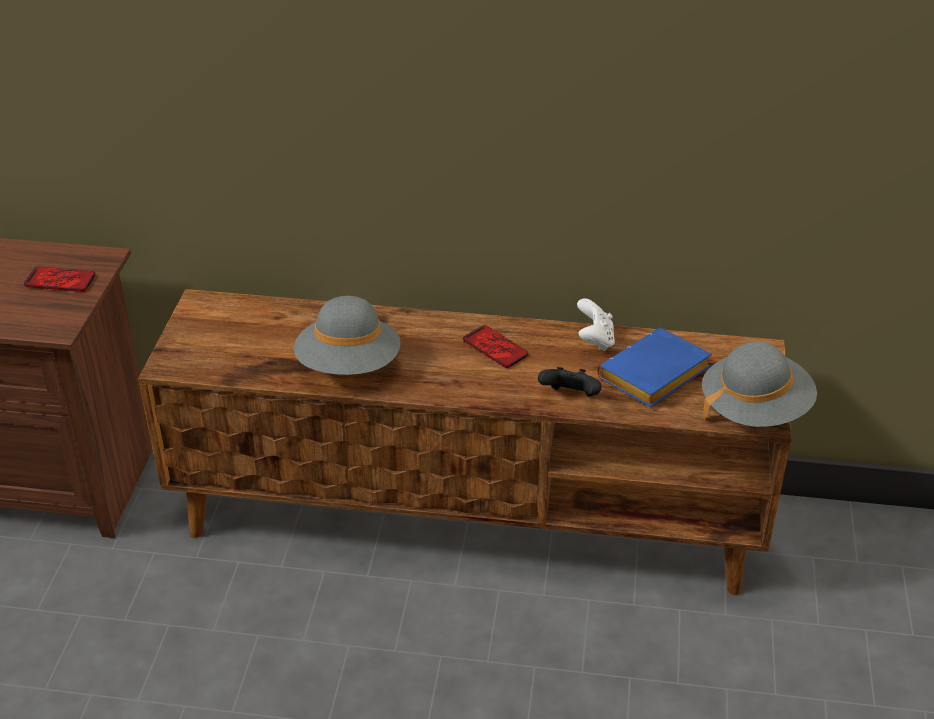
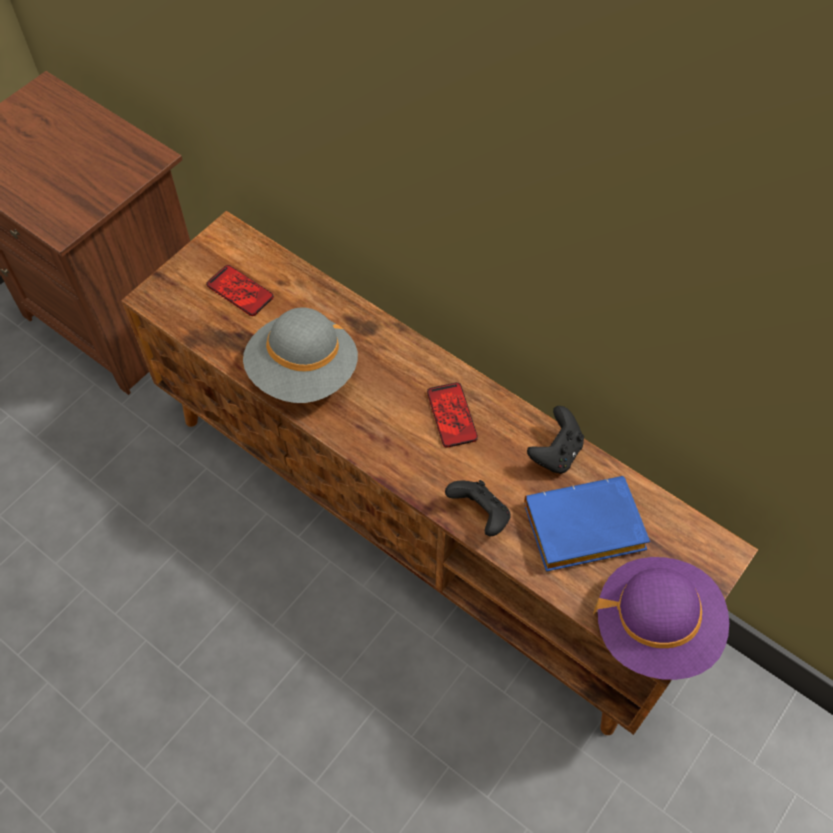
camera: 30 degrees right, 20 degrees up
phone [24,267,96,292] -> phone moved to [206,265,274,316]
white game controller [577,298,615,351] -> black game controller [527,406,584,474]
grey hat [702,341,817,427] -> purple hat [593,557,729,680]

